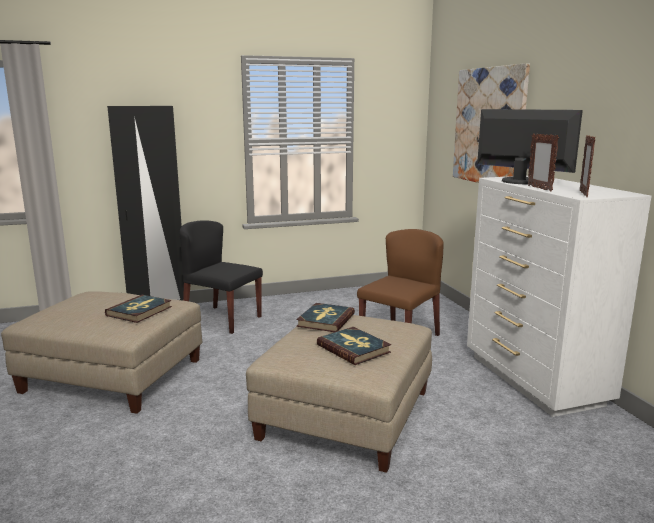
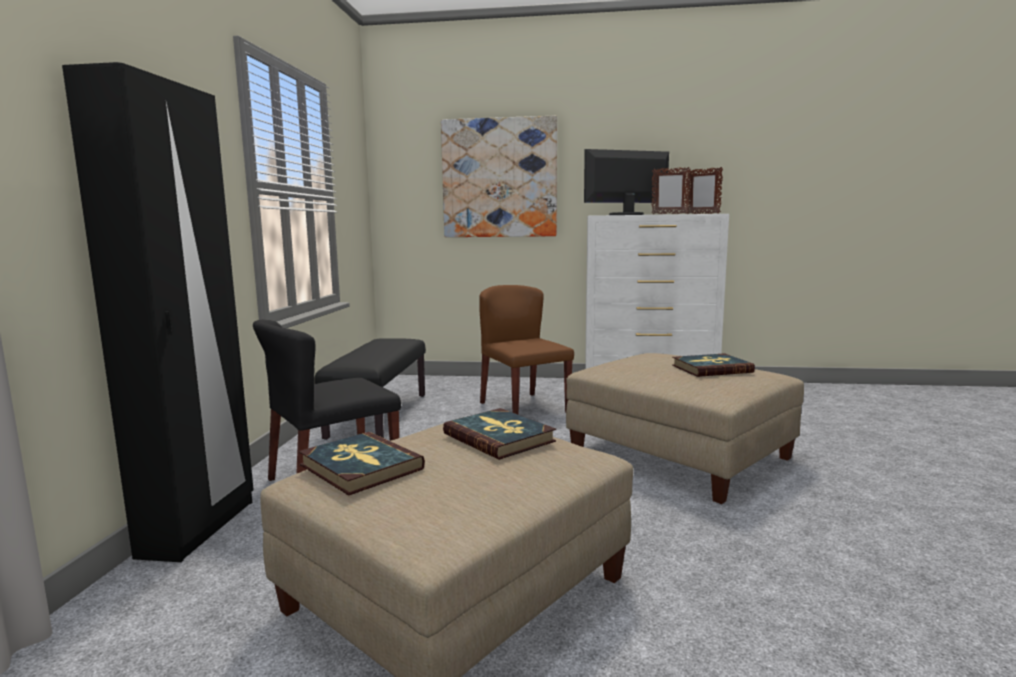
camera: 65 degrees left, 5 degrees down
book [296,303,355,332] -> book moved to [299,432,425,496]
none -> black bench [314,338,426,440]

